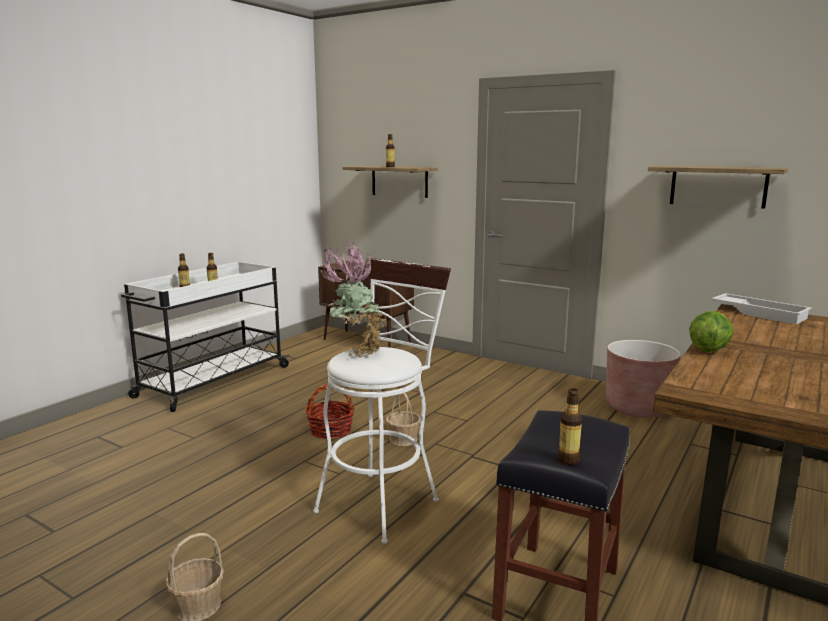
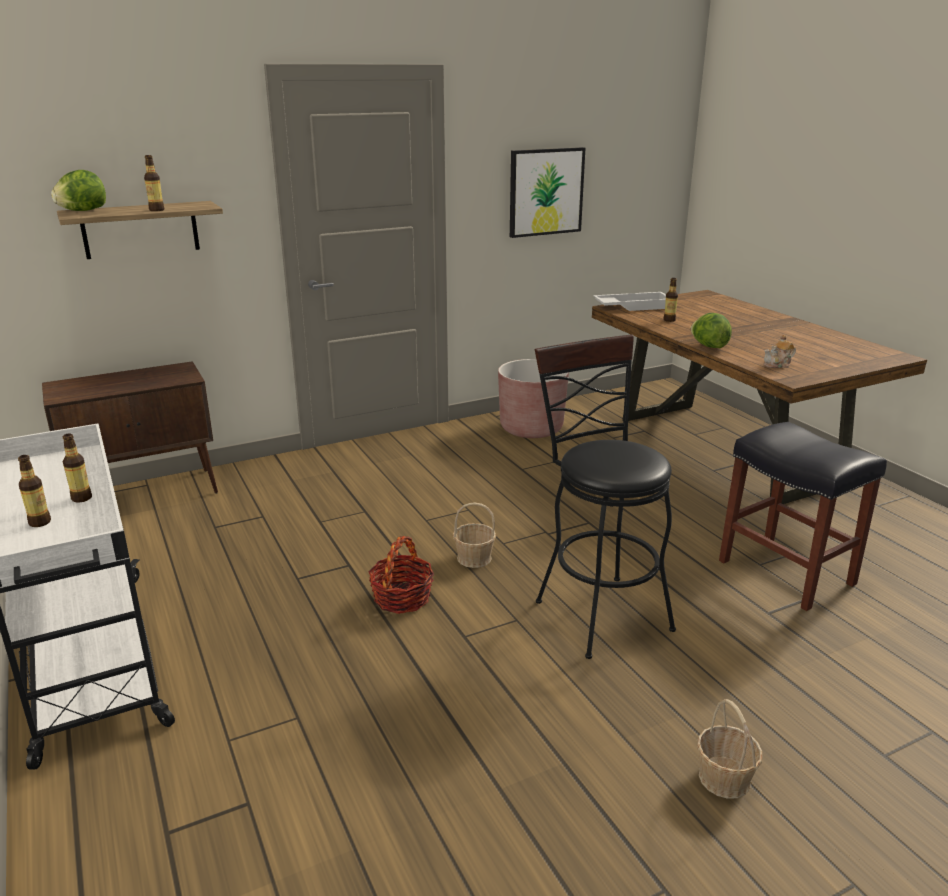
camera: 60 degrees left, 10 degrees up
white stool [313,258,451,544] -> black stool [535,335,676,659]
potted plant [320,242,387,358] -> none
bottle [558,388,582,465] -> bottle moved to [664,278,678,322]
shelf [648,166,788,209] -> picture [510,147,585,238]
none -> lettuce [51,170,106,211]
none -> teapot [764,335,796,368]

